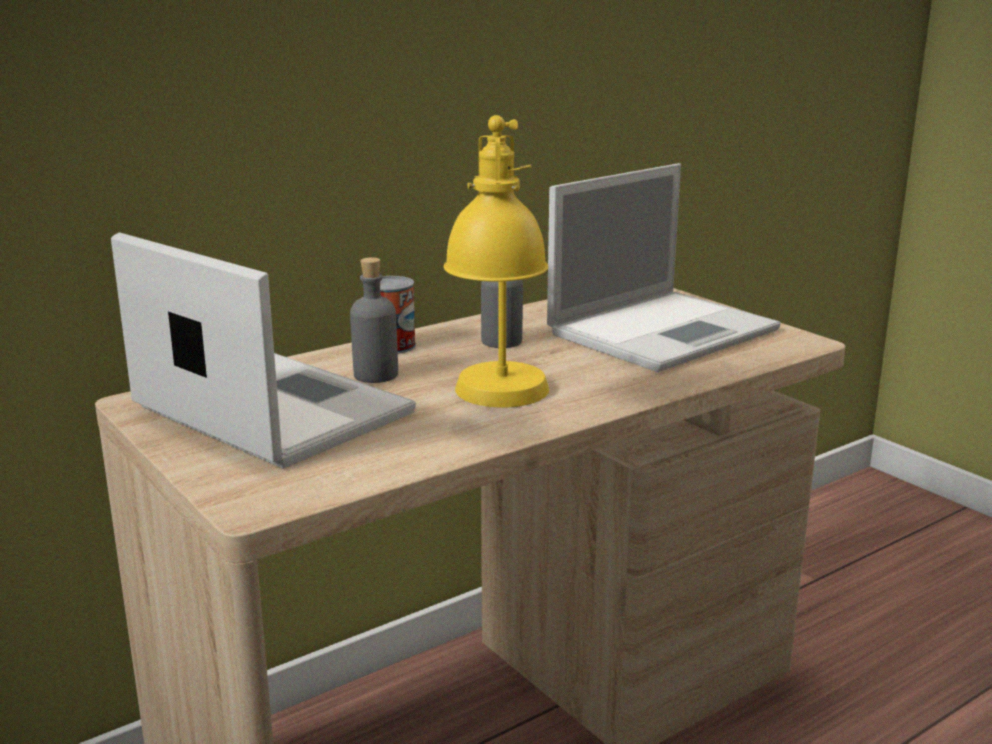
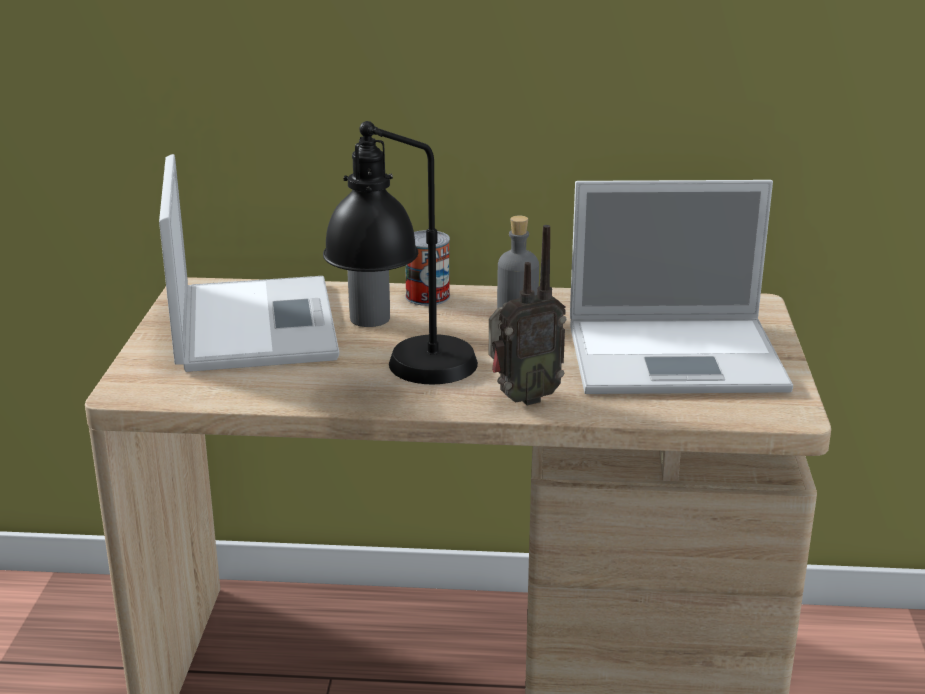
camera: 40 degrees right, 5 degrees up
yellow table lamp [444,115,549,408] -> black table lamp [323,121,478,384]
none -> radio [489,225,566,405]

